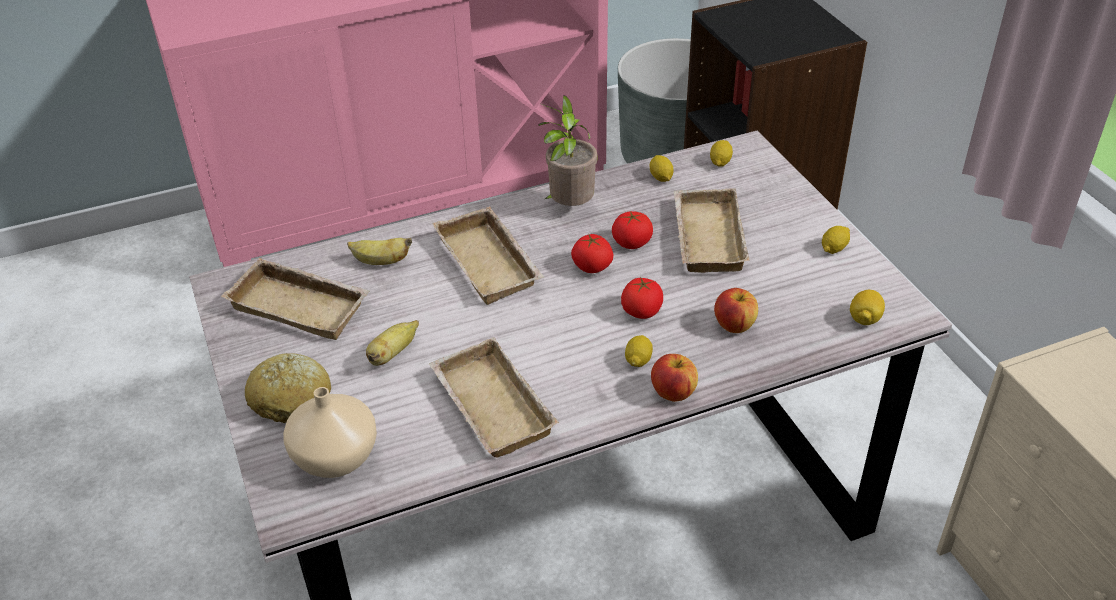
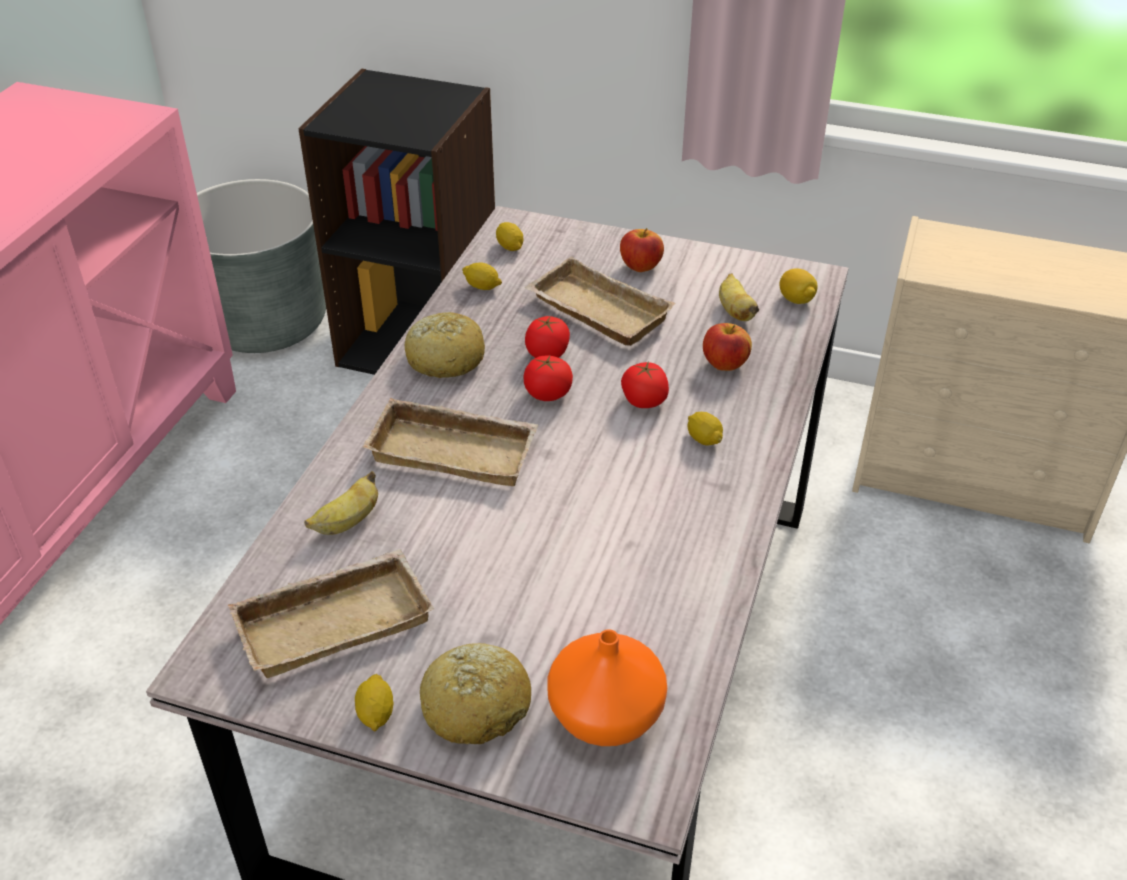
camera: 50 degrees left, 0 degrees up
beige vase [283,387,377,478] -> orange vase [547,629,667,746]
banana [366,320,419,366] -> banana moved to [719,273,759,321]
beige tray [429,337,559,458] -> none
potted plant [538,95,597,206] -> bread [405,312,485,378]
apple [651,354,698,402] -> apple moved to [620,228,664,272]
lemon [822,226,850,254] -> lemon moved to [355,674,394,731]

